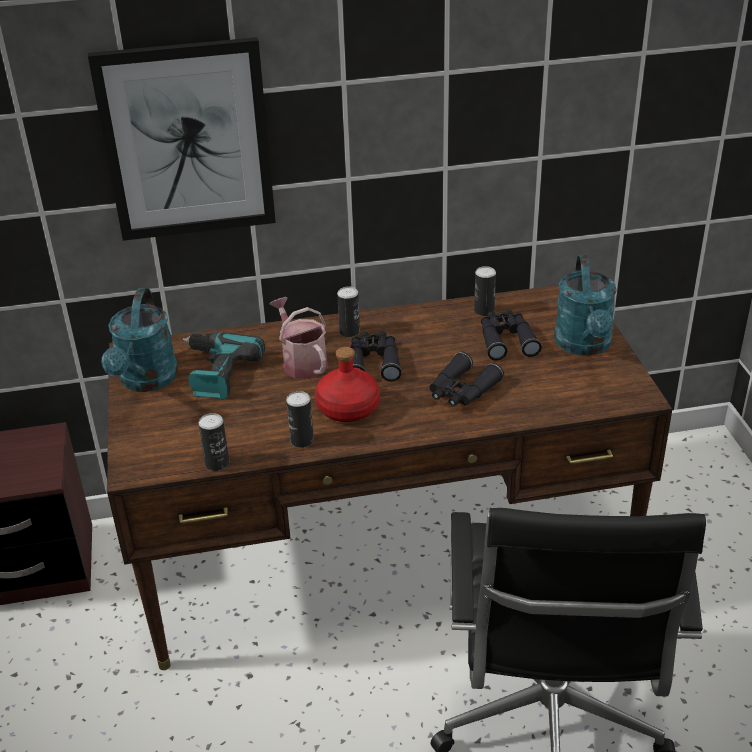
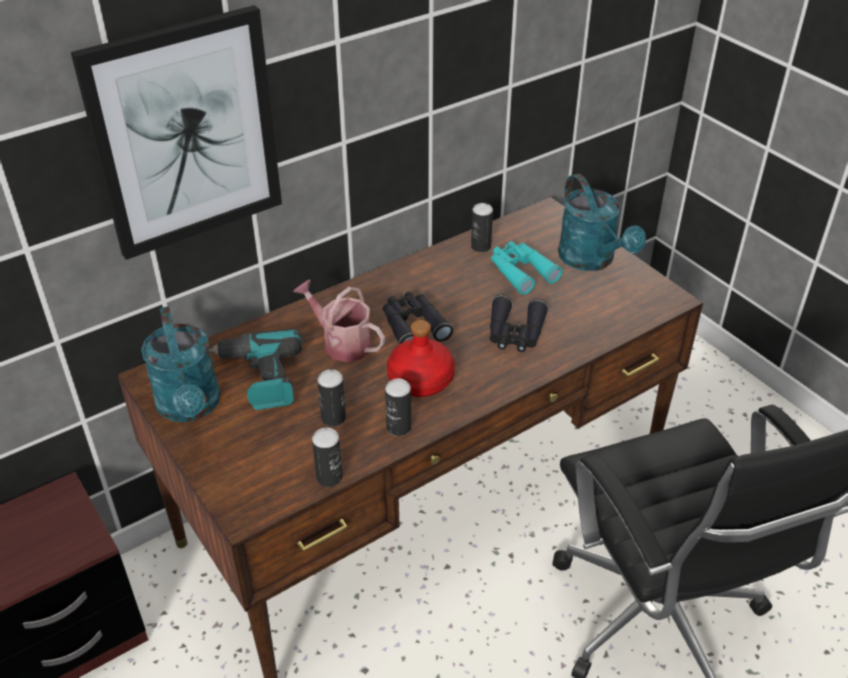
camera: 25 degrees left, 5 degrees up
can [337,287,360,337] -> can moved to [317,369,346,427]
black binoculars [481,310,542,360] -> turquoise binoculars [491,241,562,295]

